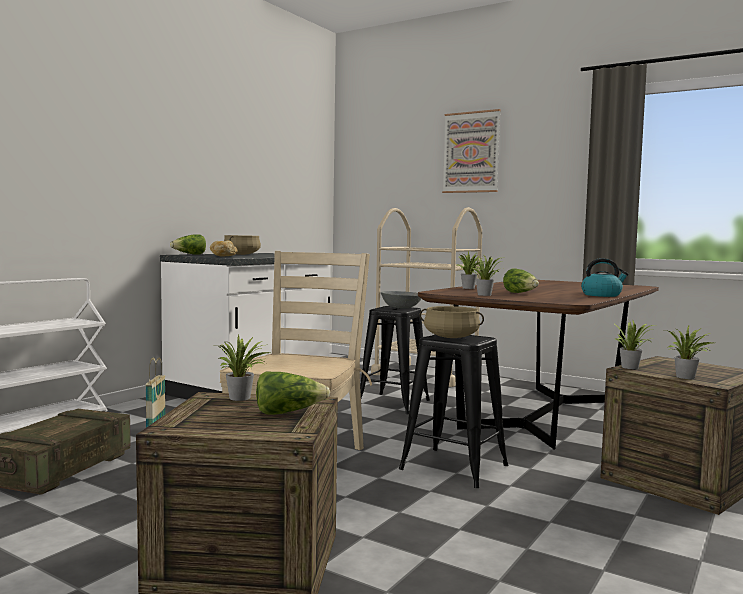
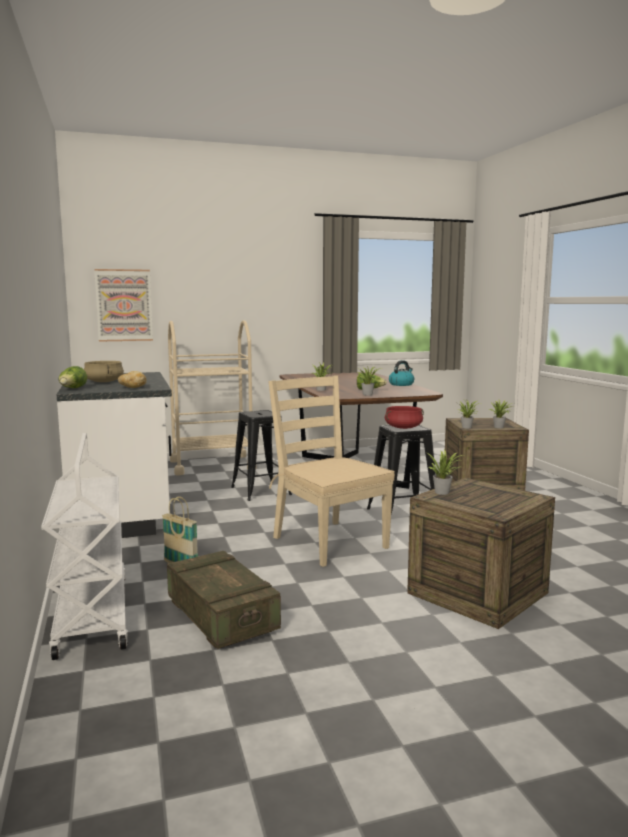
camera: 50 degrees left, 5 degrees up
lettuce [256,371,330,415] -> none
grey bowl [381,291,421,308] -> none
beige cooking pot [420,306,484,338] -> red cooking pot [385,406,424,429]
picture [442,109,501,193] -> picture moved to [94,269,153,342]

